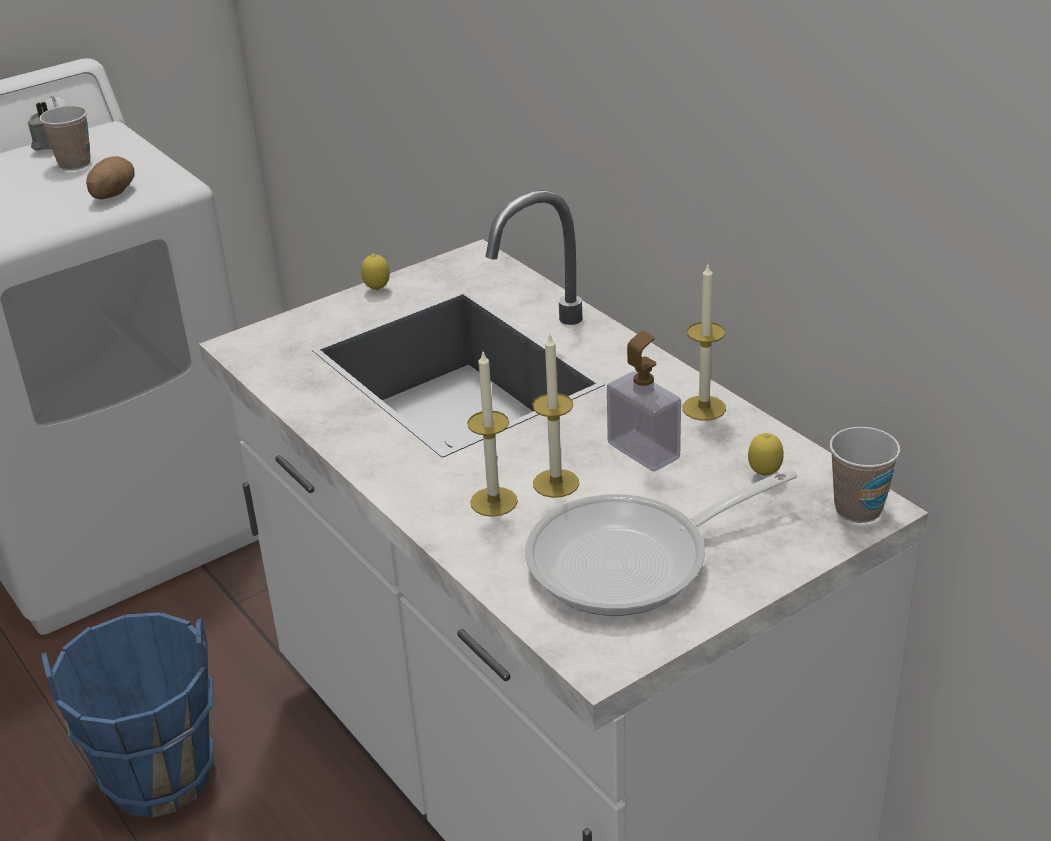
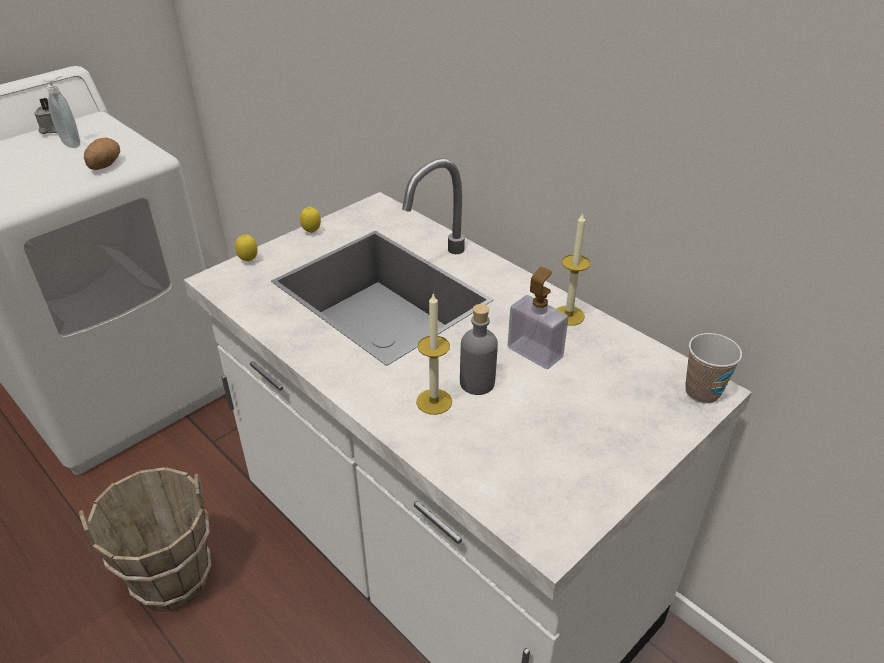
camera: 10 degrees left, 5 degrees up
cup [39,106,90,170] -> soap dispenser [43,74,80,148]
blue bucket [42,612,214,818] -> brown bucket [79,467,211,610]
frying pan [525,469,797,616] -> none
candle [532,335,579,498] -> grey bottle [460,304,498,395]
lemon [748,433,784,476] -> lemon moved to [235,235,258,262]

